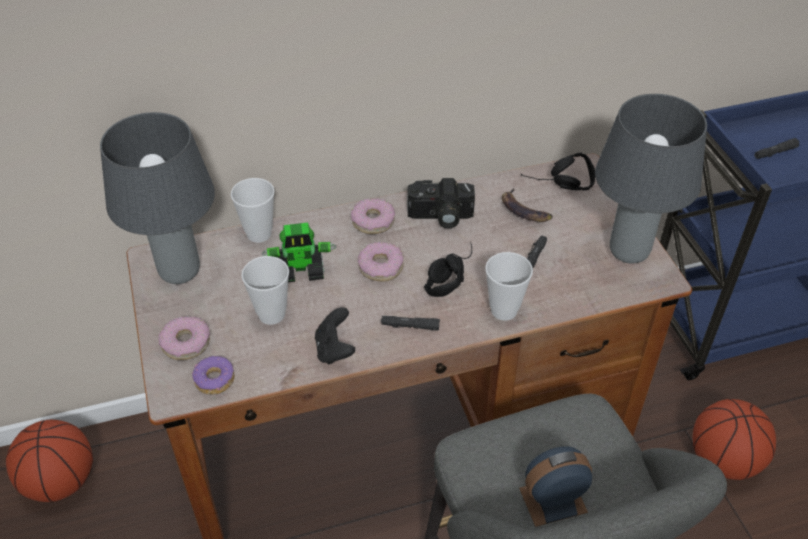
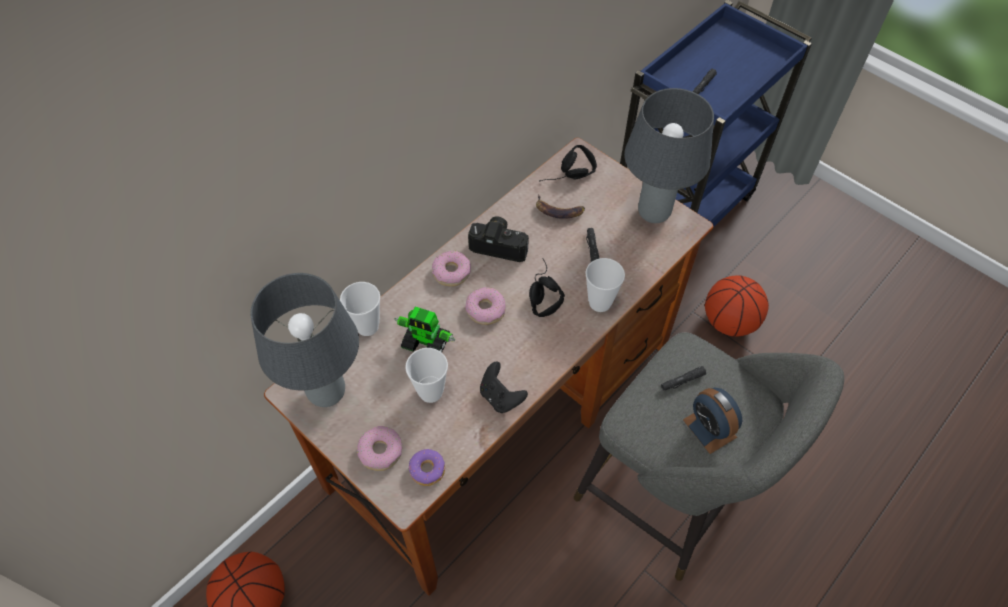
camera: 30 degrees left, 10 degrees up
toy robot [262,223,336,282] -> toy robot turned 60 degrees clockwise [395,307,455,352]
black flashlight [381,316,440,330] -> black flashlight moved to [661,366,706,391]
camera [407,178,475,229] -> camera turned 135 degrees counterclockwise [468,216,529,262]
alarm clock [519,446,592,527] -> alarm clock turned 75 degrees counterclockwise [683,388,742,454]

